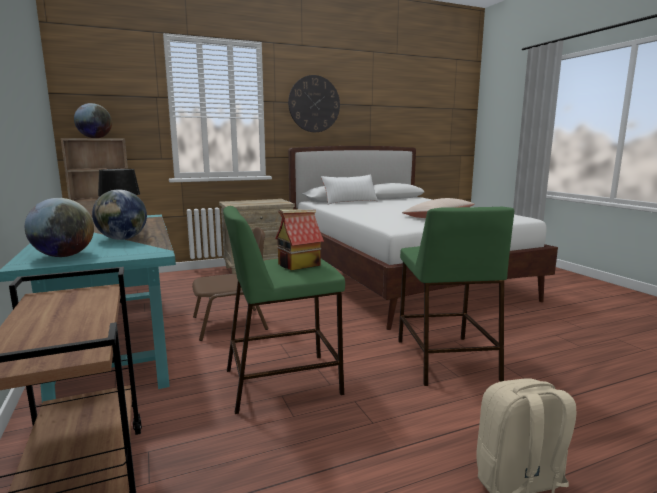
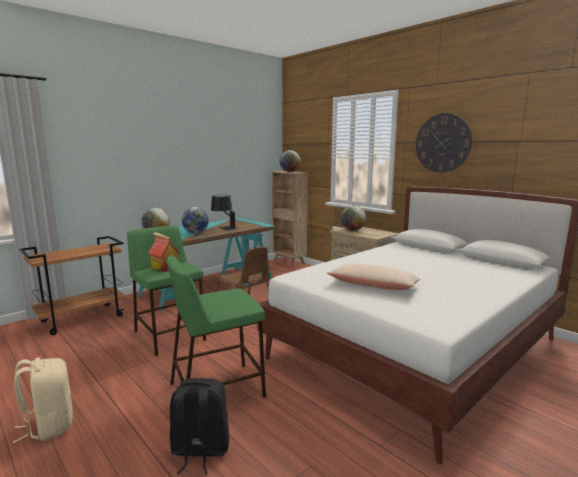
camera: 70 degrees right, 0 degrees up
white pillow [321,174,378,205] -> none
none -> black backpack [170,378,229,475]
none -> globe [341,205,366,231]

